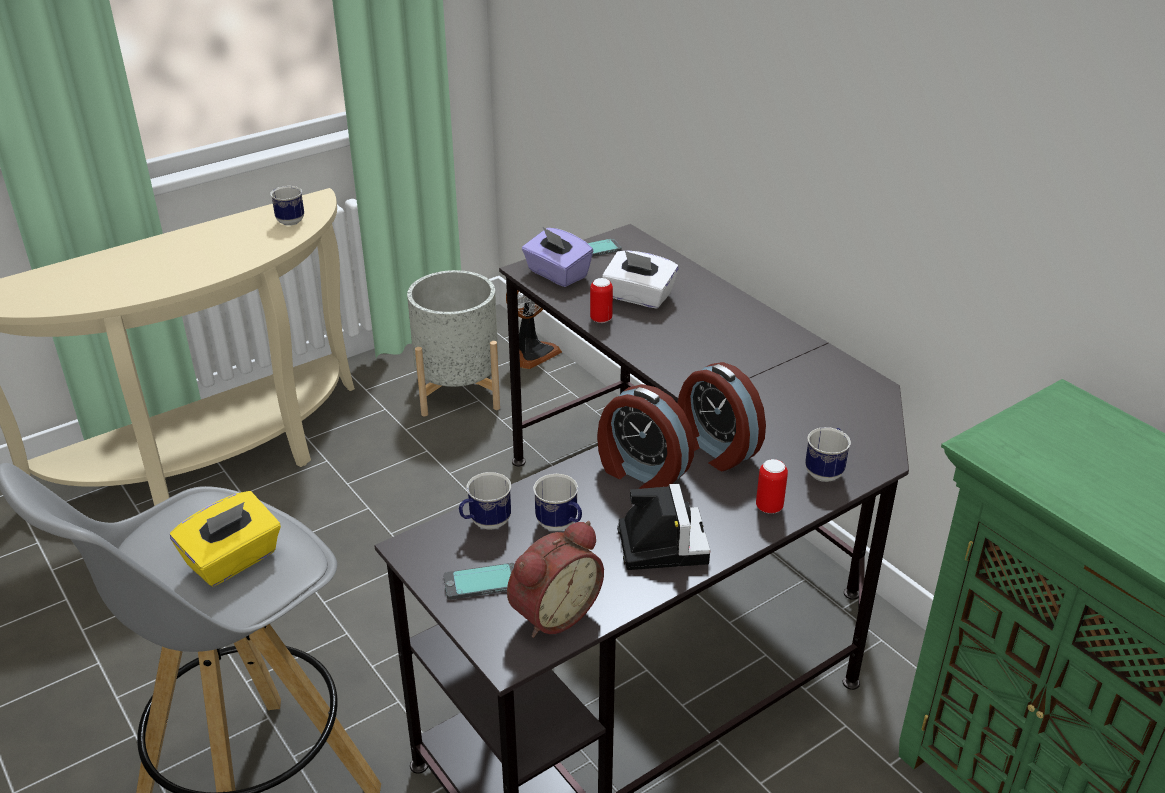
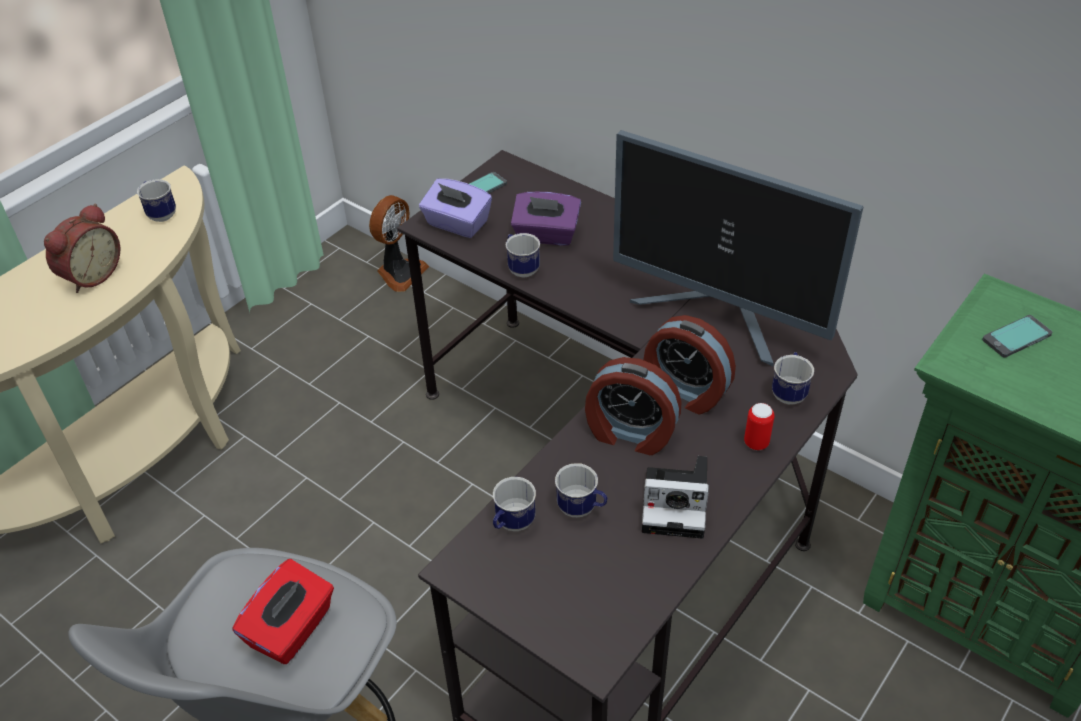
camera: 15 degrees left, 10 degrees up
yellow tissue box [170,491,281,587] -> red tissue box [232,559,334,664]
grey planter [407,270,500,416] -> none
phone [443,563,514,600] -> phone moved to [982,315,1052,358]
alarm clock [507,521,604,638] -> alarm clock moved to [44,204,120,293]
can [590,278,613,323] -> mug [506,233,540,277]
white tissue box [602,250,679,309] -> purple tissue box [511,192,581,245]
camera [617,484,710,570] -> camera turned 120 degrees clockwise [642,456,709,539]
none -> monitor [613,130,863,367]

